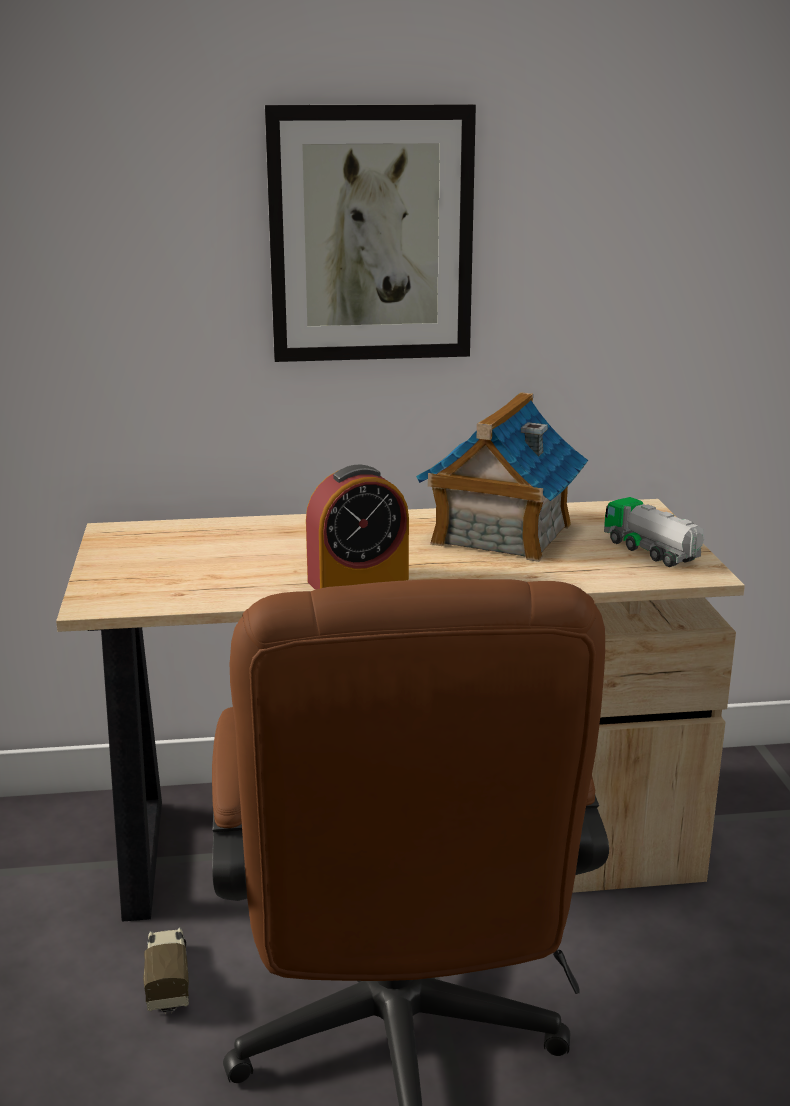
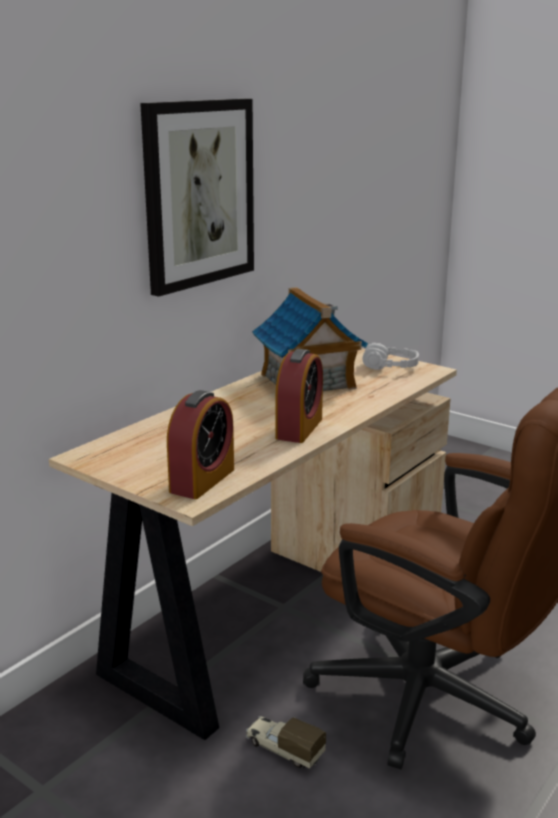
camera: 45 degrees left, 0 degrees up
toy truck [604,497,705,567] -> grey headphones [362,343,419,370]
none -> alarm clock [167,390,234,499]

